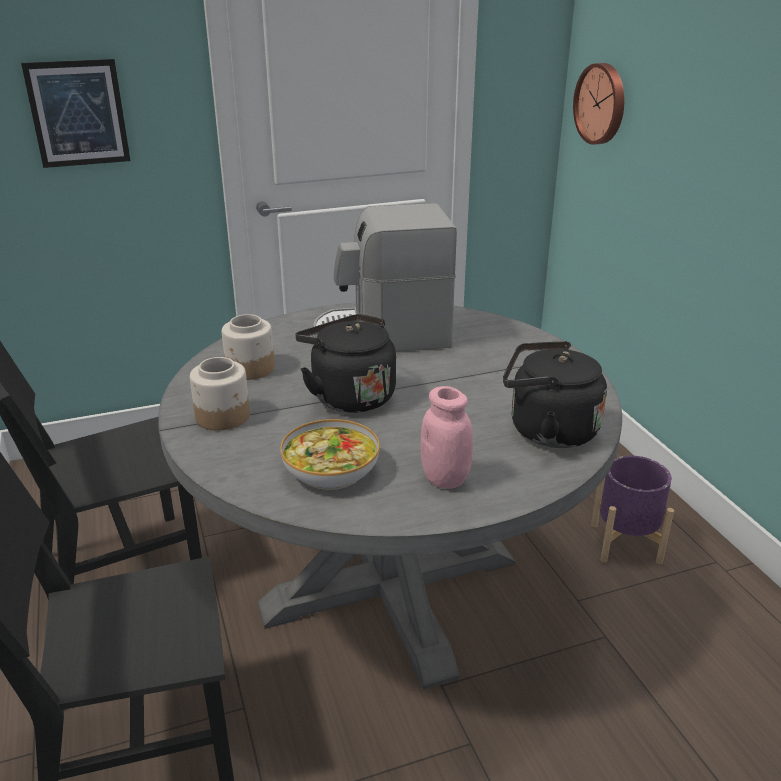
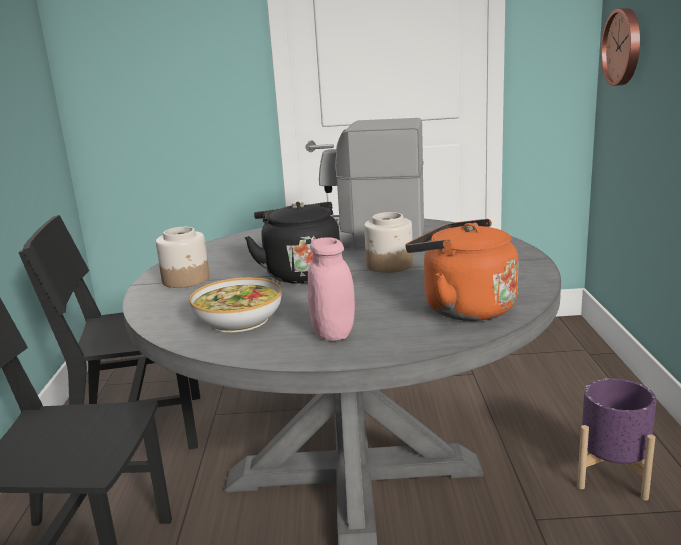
camera: 20 degrees right, 10 degrees down
picture [21,59,131,168] -> none
jar [222,314,275,380] -> jar moved to [364,212,413,273]
black kettle [503,341,607,448] -> orange kettle [406,219,519,321]

